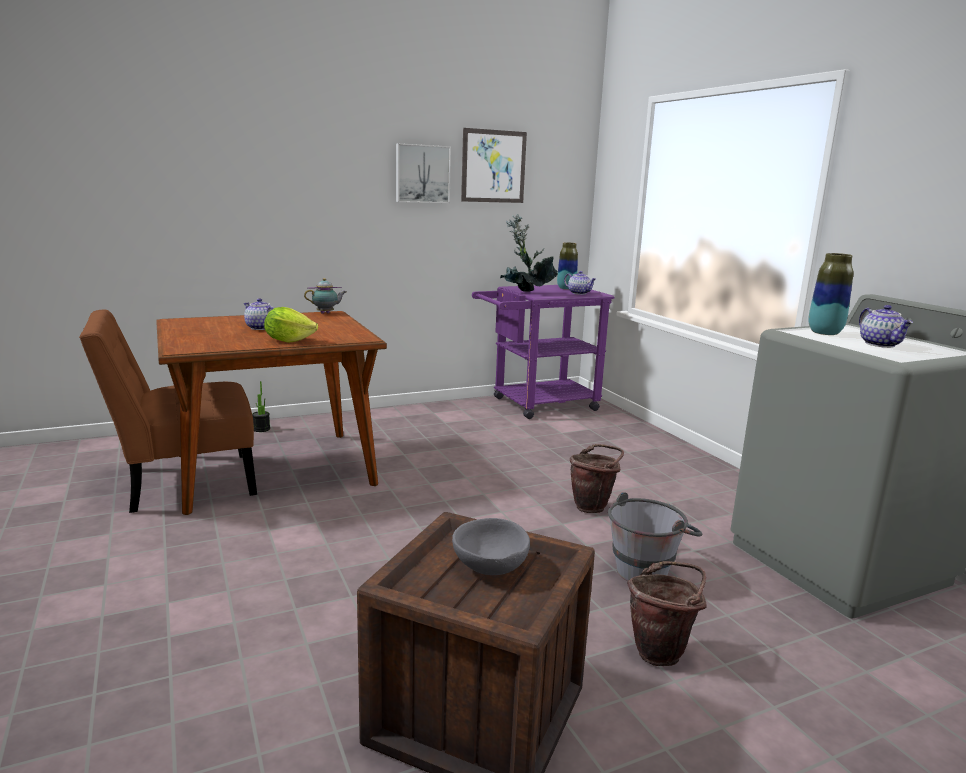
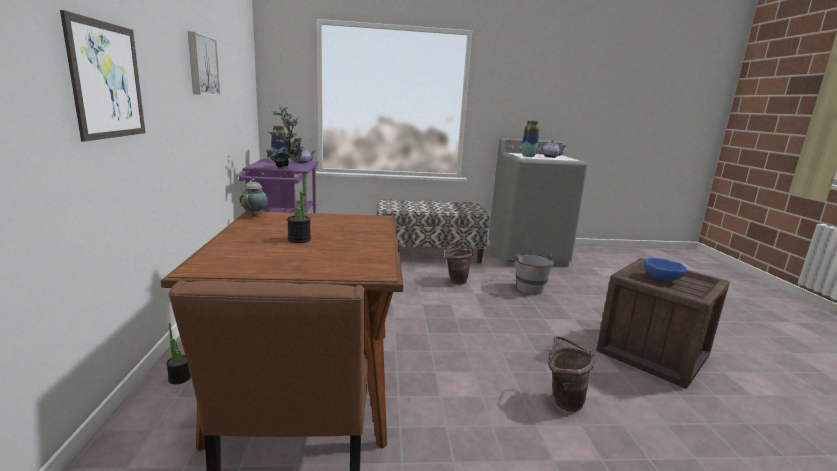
camera: 70 degrees left, 0 degrees up
teapot [244,298,274,330] -> potted plant [287,174,311,243]
lettuce [264,307,318,343] -> none
grey bowl [452,518,530,575] -> blue bowl [644,258,687,281]
picture [461,128,527,203] -> picture moved to [60,10,145,142]
brown bucket [627,561,707,666] -> brown bucket moved to [548,336,595,412]
none -> bench [376,199,489,264]

